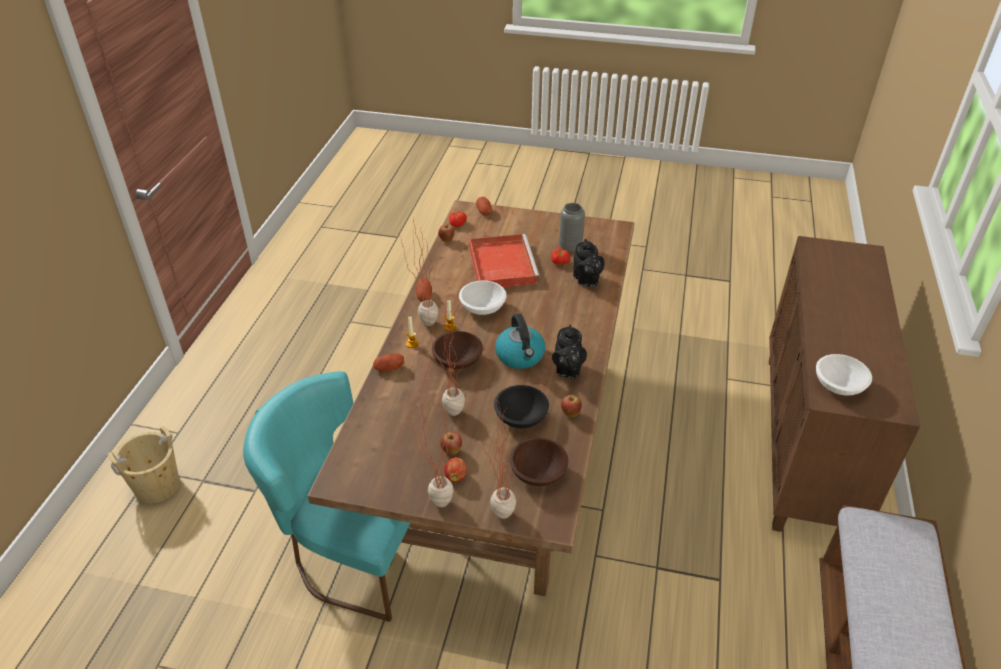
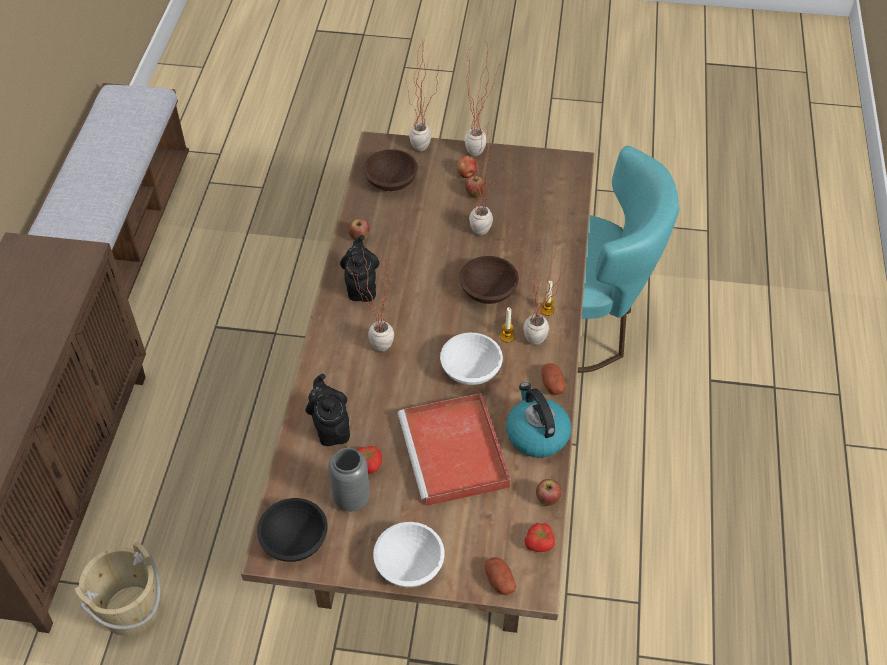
camera: 175 degrees right, 10 degrees up
beige bucket [108,426,180,504] -> beige bucket moved to [74,541,160,636]
potato [373,354,404,371] -> none
black bowl [494,385,549,428] -> black bowl moved to [257,498,328,562]
kettle [495,314,545,369] -> kettle moved to [506,382,571,458]
white bowl [816,354,872,396] -> white bowl moved to [373,522,444,587]
none -> potted plant [346,242,394,352]

